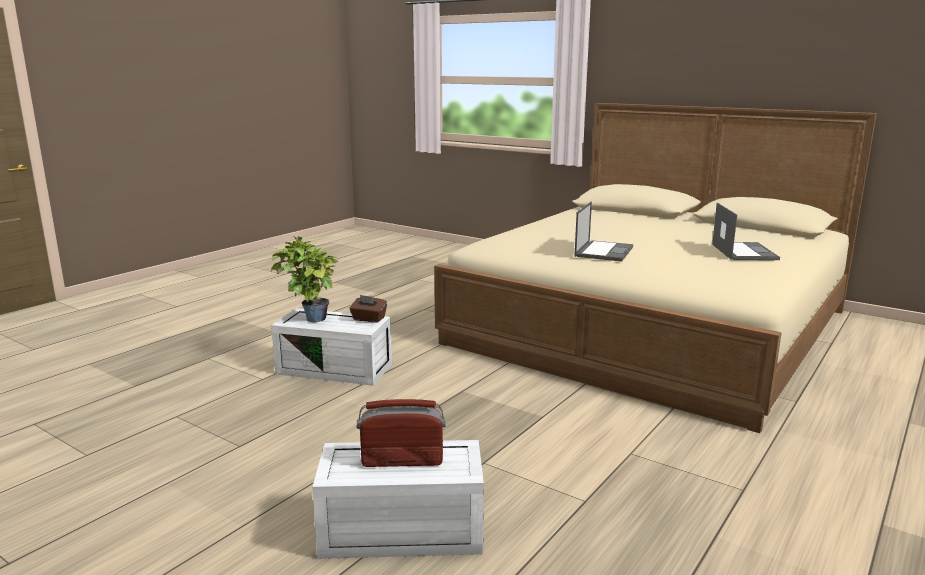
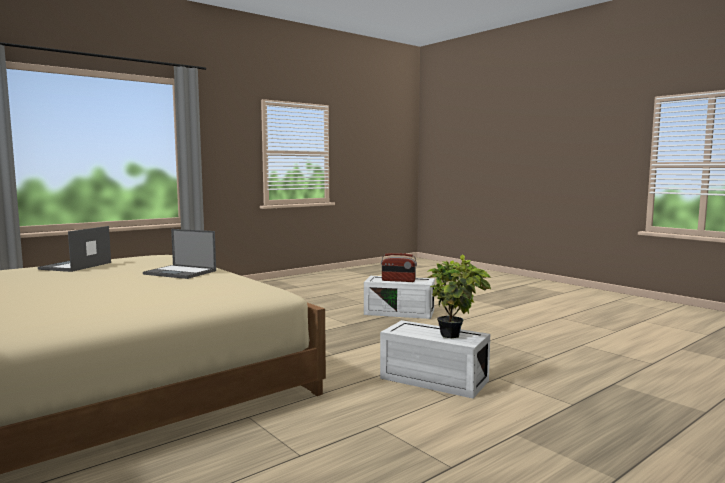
camera: 165 degrees left, 10 degrees down
brown tissue box [349,295,387,323] -> none
laptop [574,201,633,262] -> laptop turned 105 degrees counterclockwise [143,229,216,279]

